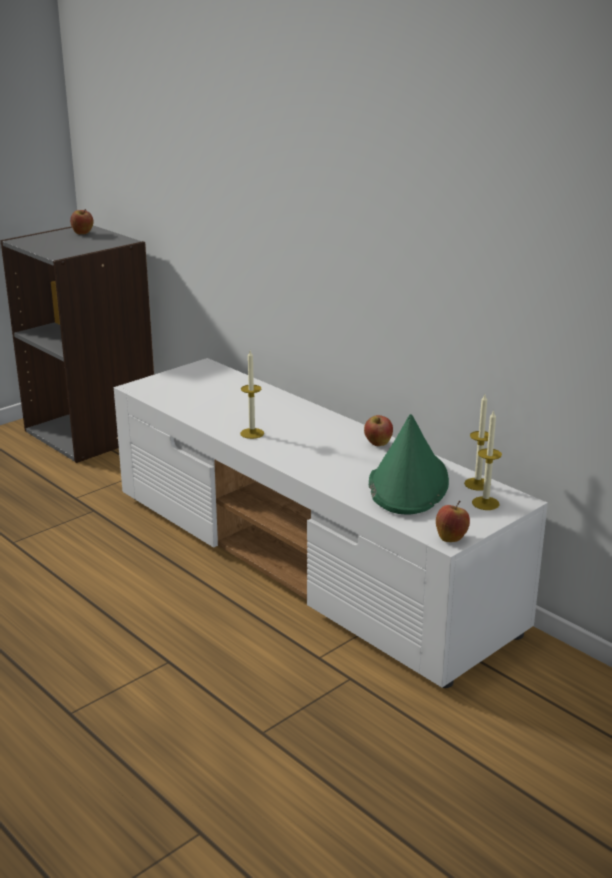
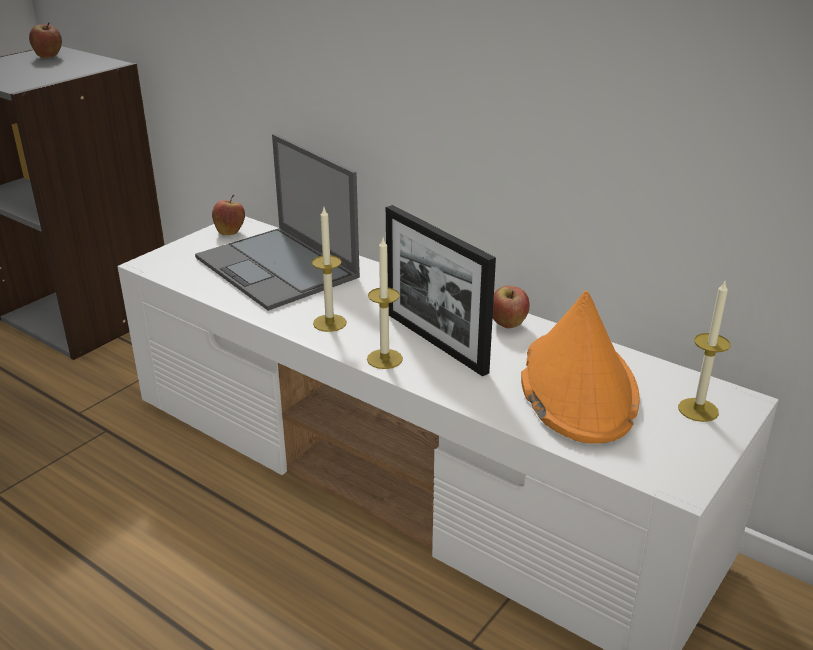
camera: 10 degrees left, 5 degrees up
green hat [369,414,449,514] -> orange hat [521,290,639,444]
apple [436,501,470,542] -> apple moved to [212,195,245,235]
candle [464,394,489,491] -> candle moved to [367,238,403,369]
none -> laptop [195,134,360,311]
none -> picture frame [386,205,496,376]

